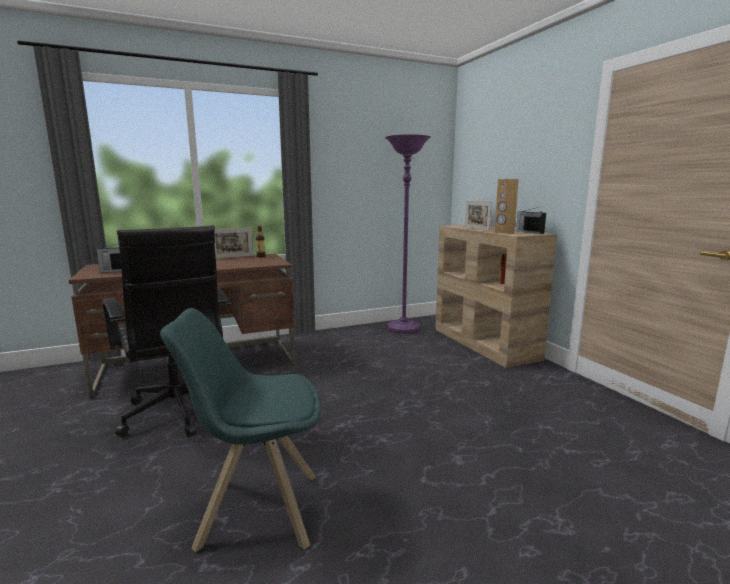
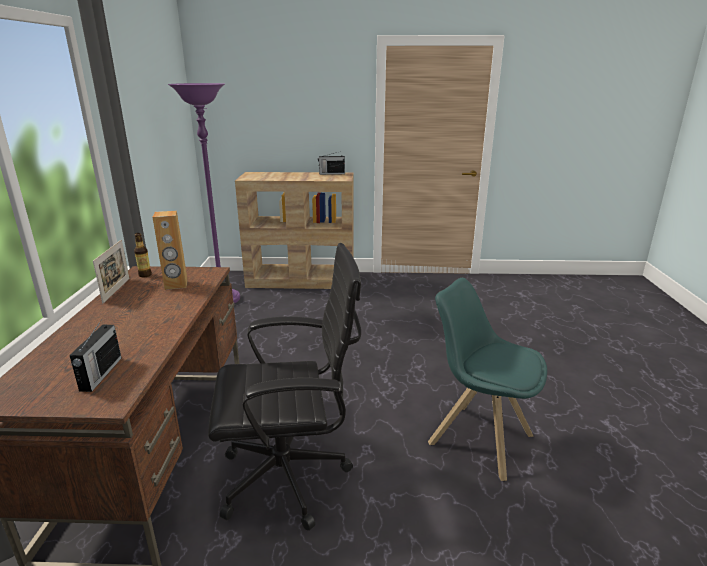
camera: 65 degrees left, 10 degrees up
turquoise chair [160,308,321,552] -> turquoise chair turned 105 degrees clockwise [428,278,547,481]
picture frame [465,201,492,231] -> none
brown speaker [494,179,518,234] -> brown speaker moved to [153,211,188,290]

